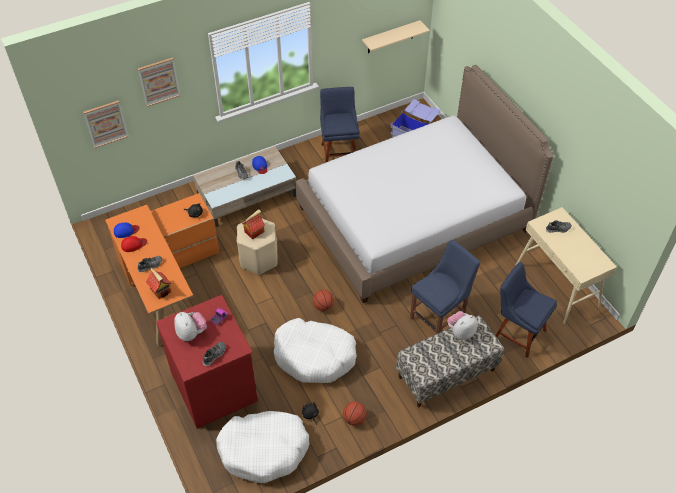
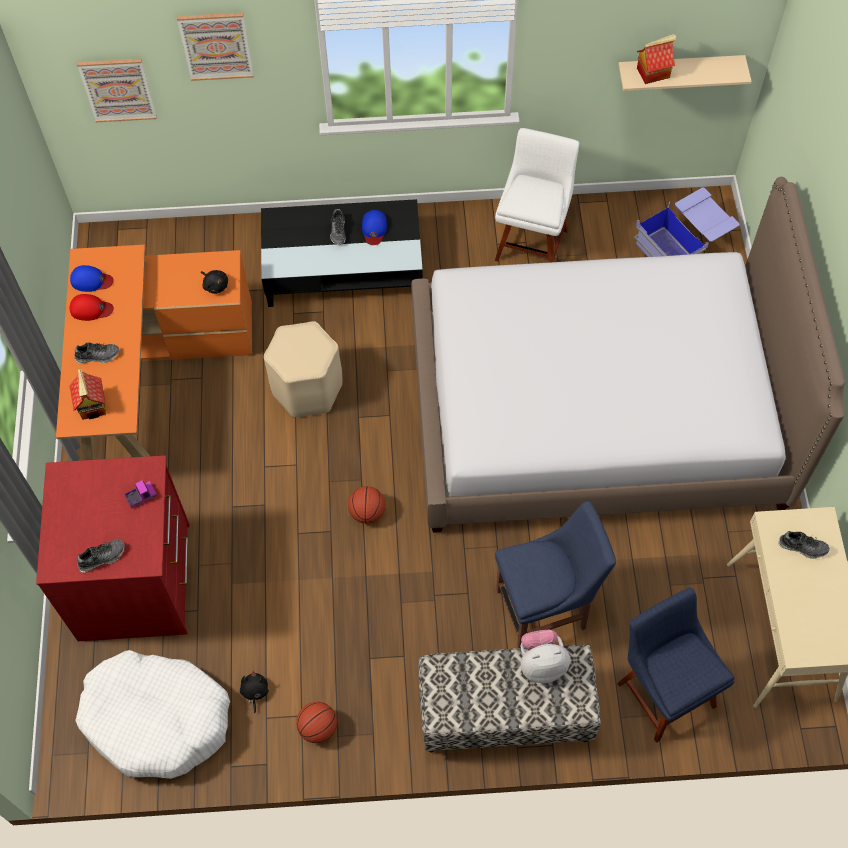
camera: 25 degrees right, 10 degrees up
plush toy [174,312,207,341] -> none
beige coffee table [193,146,296,227] -> black coffee table [261,199,423,307]
toy house [242,209,265,240] -> toy house moved to [637,34,676,84]
white dog bed [274,318,357,383] -> none
blue chair [320,87,360,163] -> white chair [495,128,579,263]

